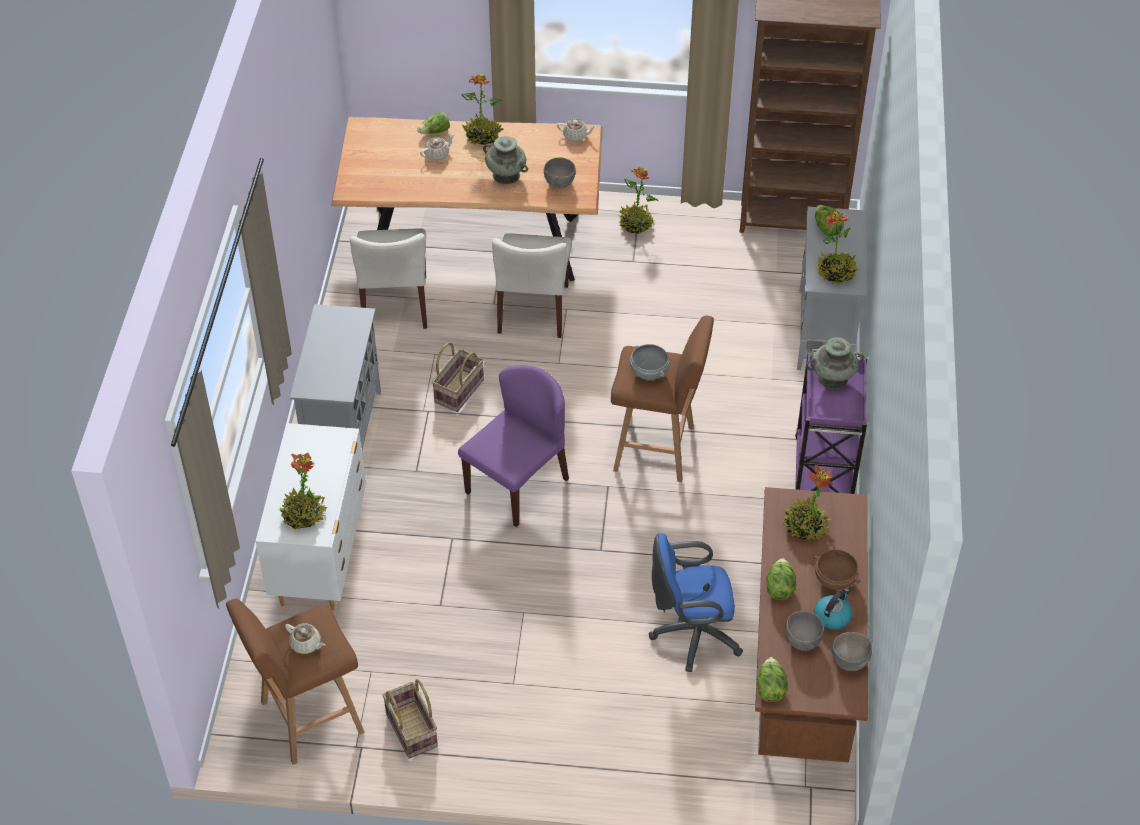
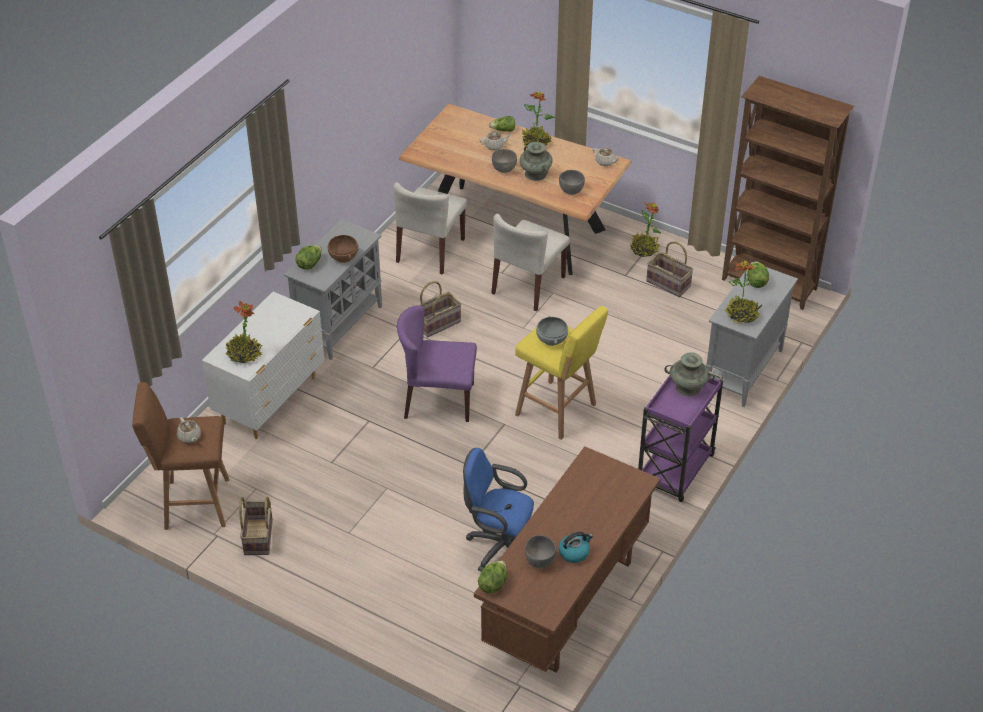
camera: 25 degrees right, 5 degrees down
purple chair [458,365,569,527] -> purple chair turned 150 degrees counterclockwise [397,305,477,422]
brown stool [611,316,714,482] -> yellow stool [515,306,608,440]
lettuce [766,558,796,600] -> lettuce moved to [295,245,321,270]
potted plant [783,465,833,541] -> none
brown bowl [813,549,860,590] -> brown bowl moved to [328,235,358,263]
grey bowl [832,632,872,671] -> grey bowl moved to [492,149,517,173]
none -> basket [646,241,694,297]

